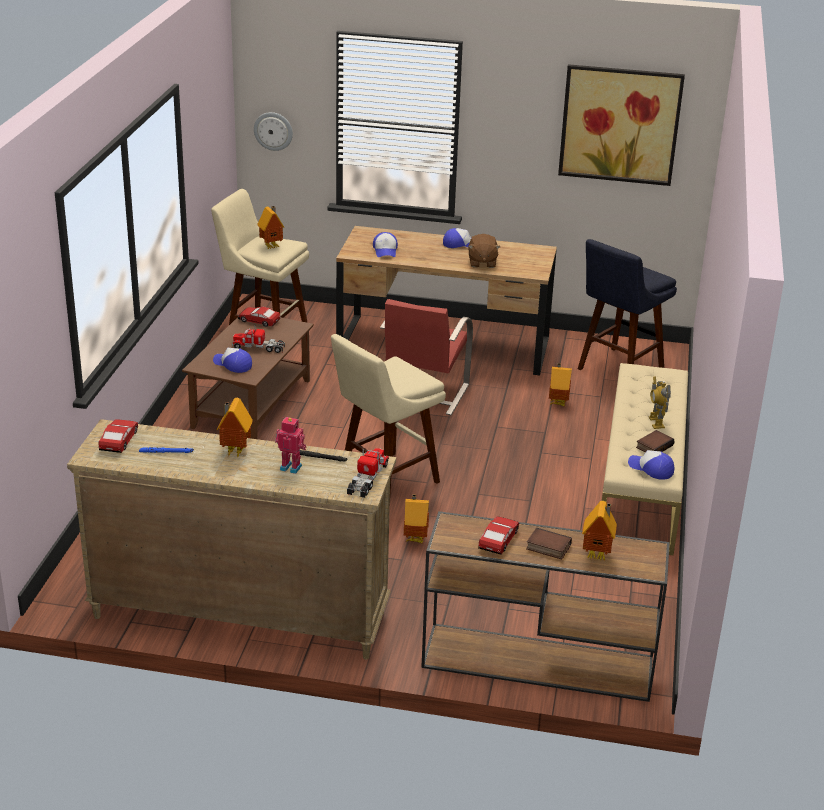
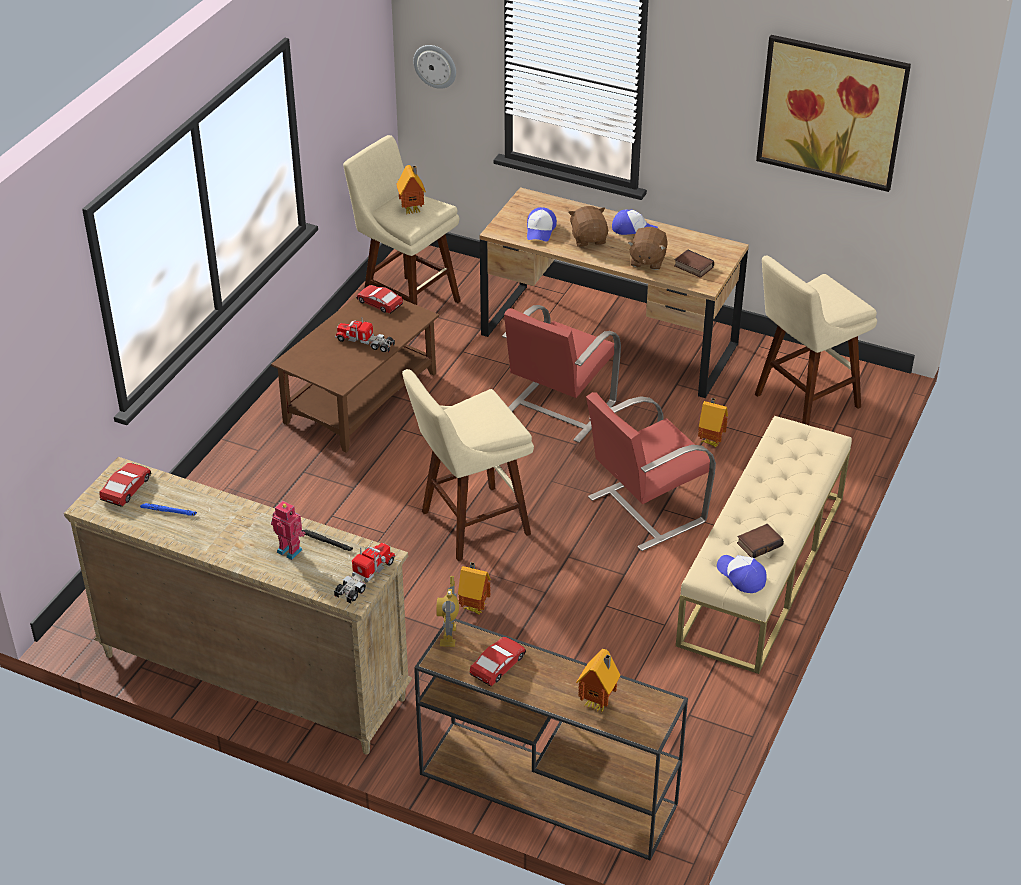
camera: 15 degrees right, 10 degrees up
cap [213,348,252,373] -> none
toy house [217,398,253,457] -> none
book [526,527,572,560] -> book moved to [674,249,714,278]
blue stool [578,239,677,370] -> beige stool [755,255,877,425]
toy robot [649,376,671,429] -> toy robot moved to [436,576,459,647]
none -> brown plush toy [568,206,608,247]
none -> red chair [586,392,716,551]

